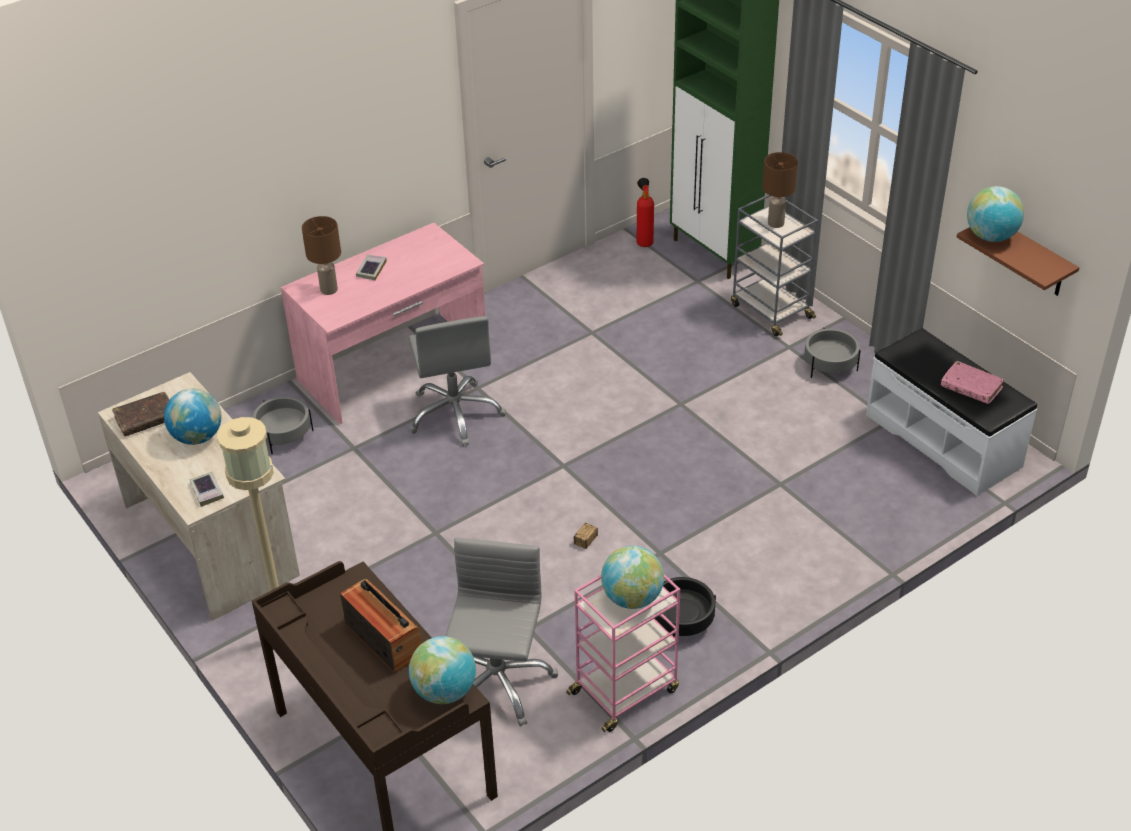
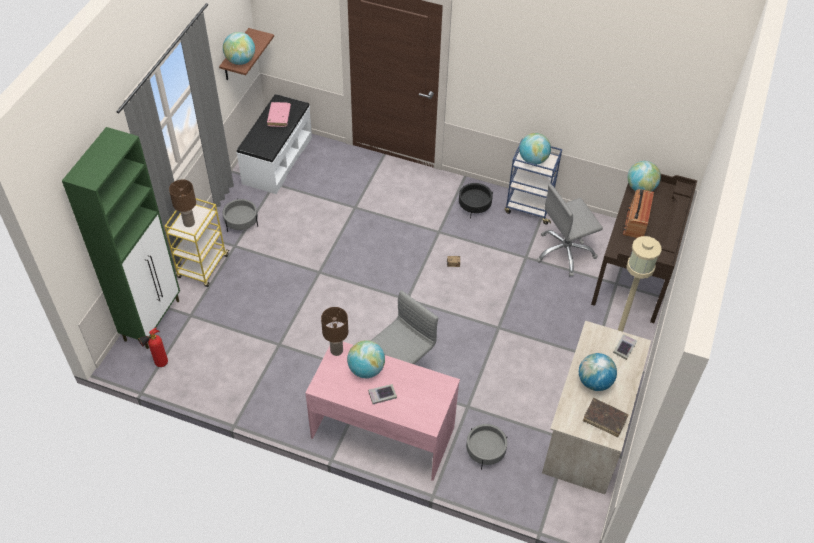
camera: 125 degrees left, 10 degrees up
brown table lamp [302,216,341,295] -> brown table lamp moved to [321,307,348,356]
pink cart [566,574,680,733] -> blue cart [505,139,562,224]
grey cart [731,195,818,336] -> yellow cart [164,198,229,287]
none -> globe [347,340,385,378]

